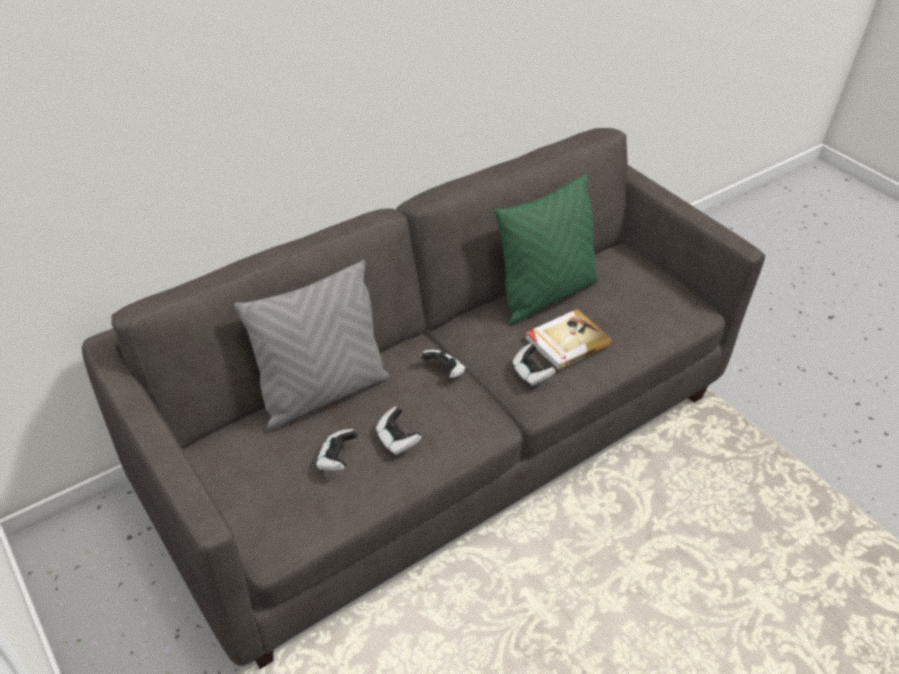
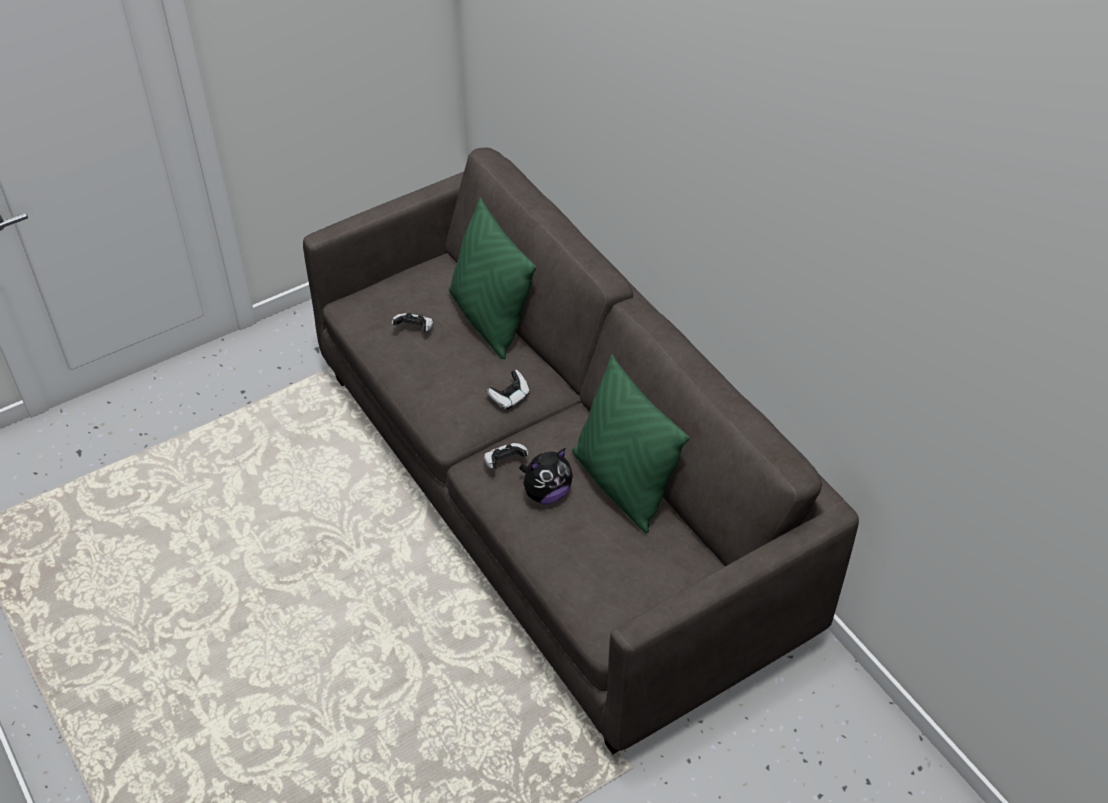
camera: 95 degrees right, 5 degrees up
grey pillow [234,260,390,431] -> green pillow [449,197,536,359]
game controller [375,406,421,456] -> none
book [525,309,612,370] -> plush toy [519,448,573,503]

